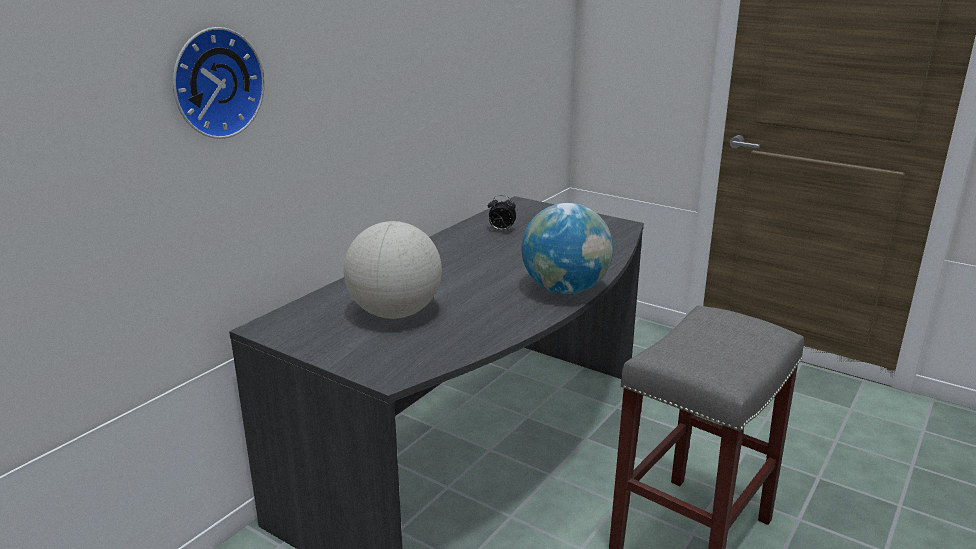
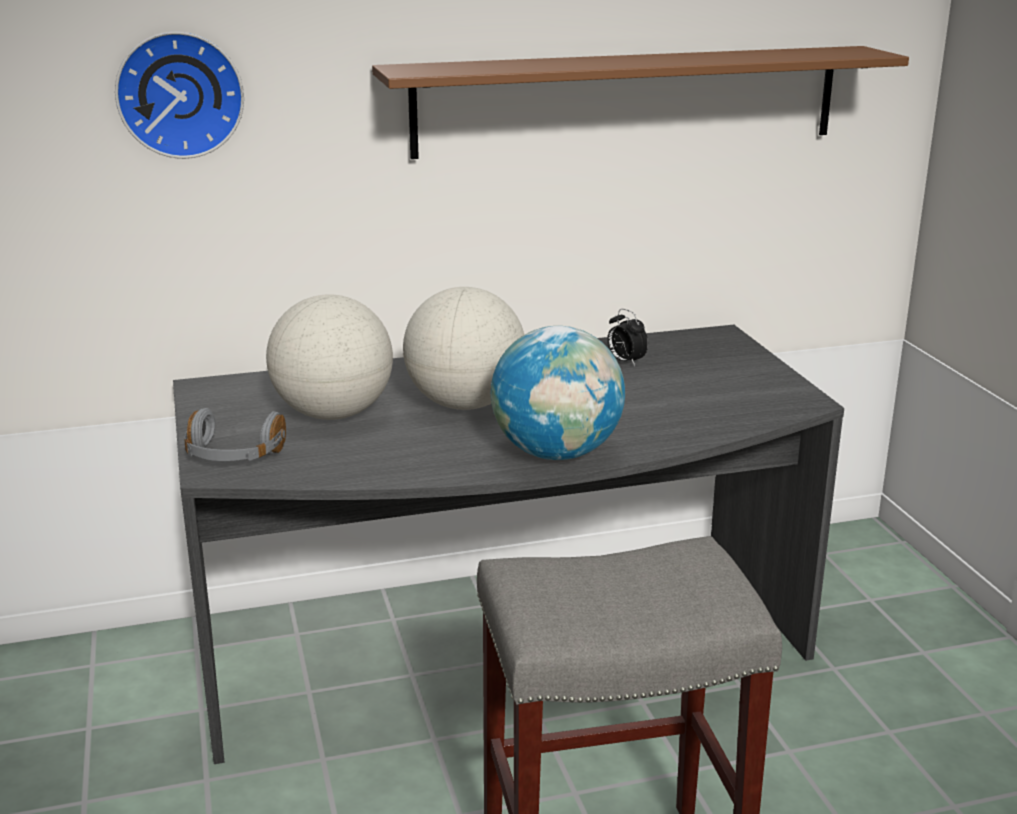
camera: 40 degrees right, 0 degrees up
none -> grey headphones [185,408,286,461]
none -> brown shelf [372,46,909,159]
none -> globe [403,287,524,410]

